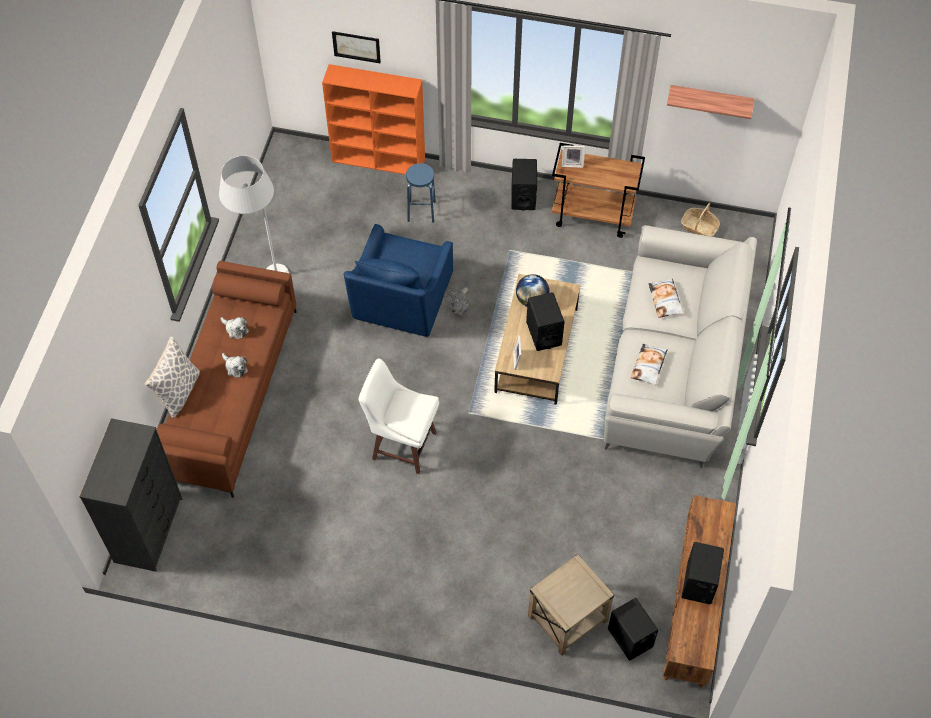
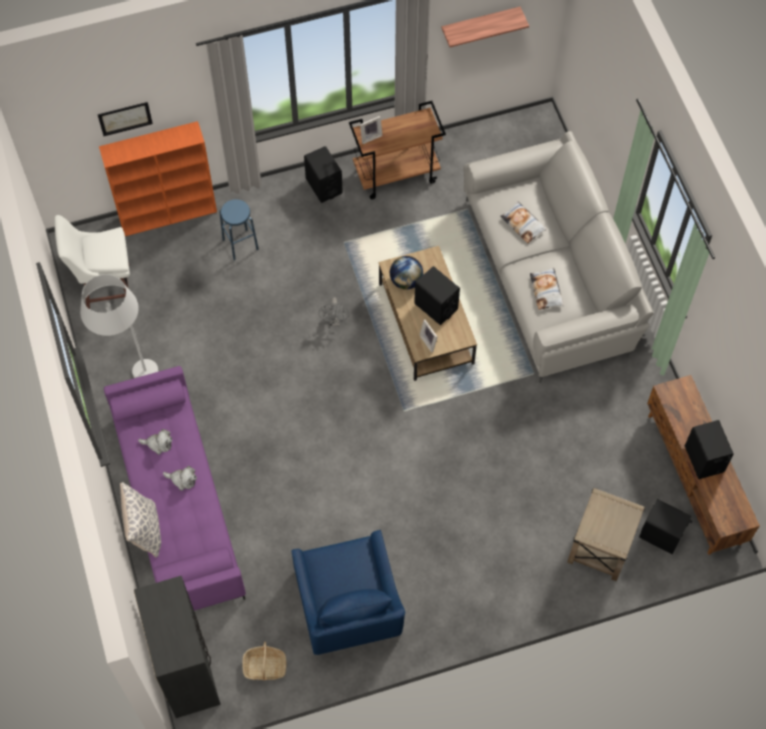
camera: 30 degrees left, 5 degrees up
brown sofa [156,261,297,498] -> purple sofa [104,366,246,611]
blue armchair [344,224,453,337] -> blue armchair moved to [291,530,405,655]
white stool [359,359,439,474] -> white stool moved to [54,215,130,309]
basket [681,203,720,236] -> basket moved to [242,642,287,680]

